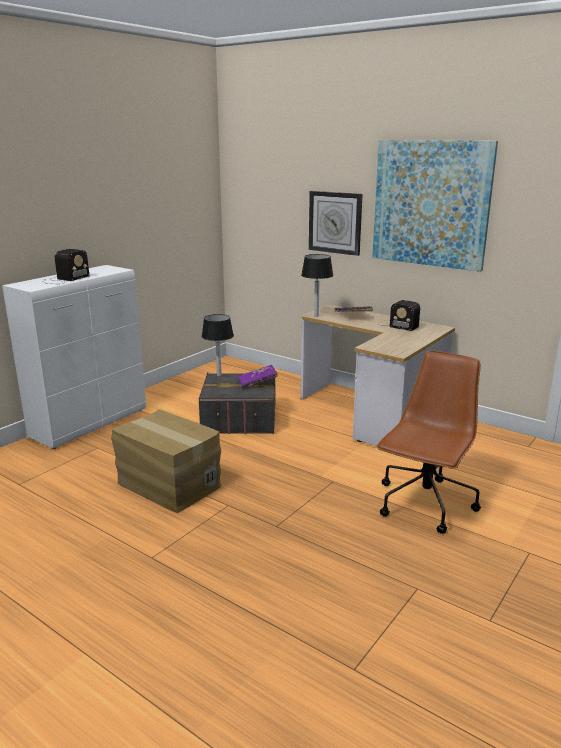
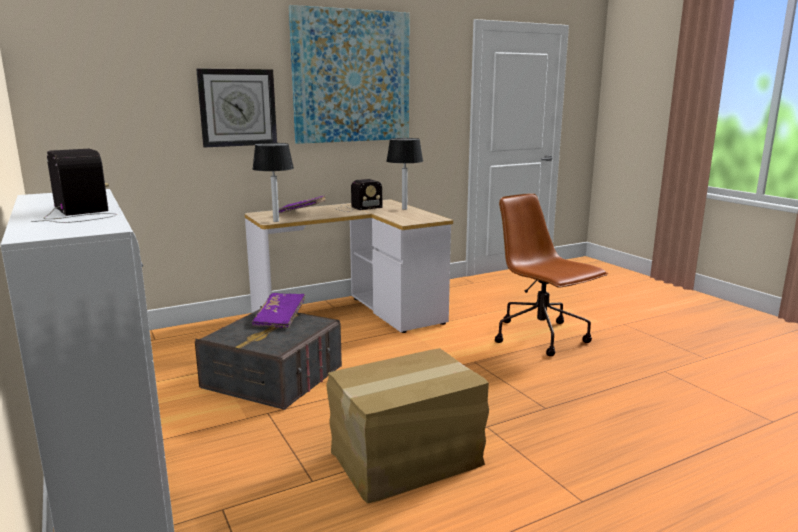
camera: 65 degrees left, 5 degrees down
table lamp [202,314,234,376] -> table lamp moved to [386,138,423,210]

